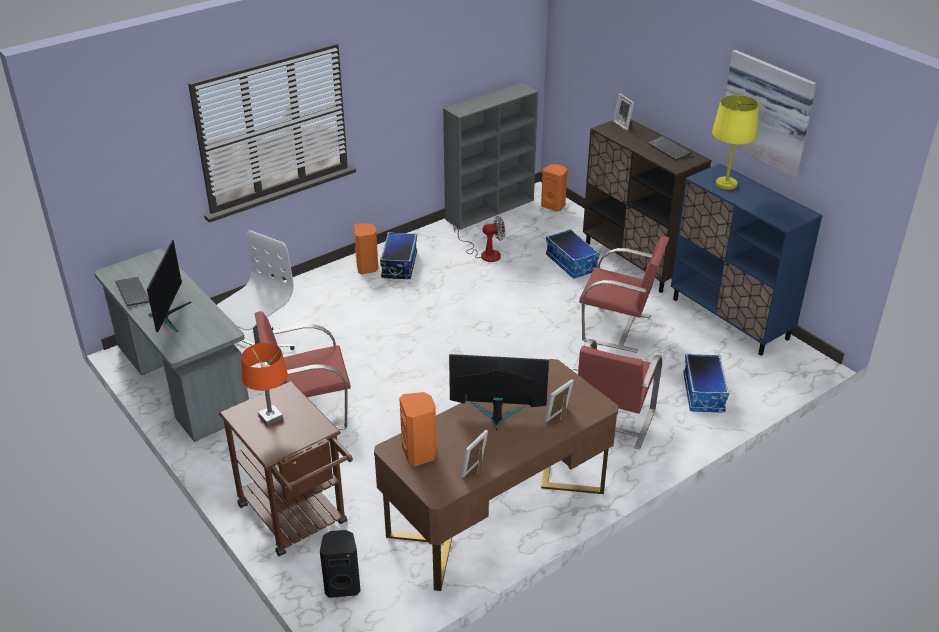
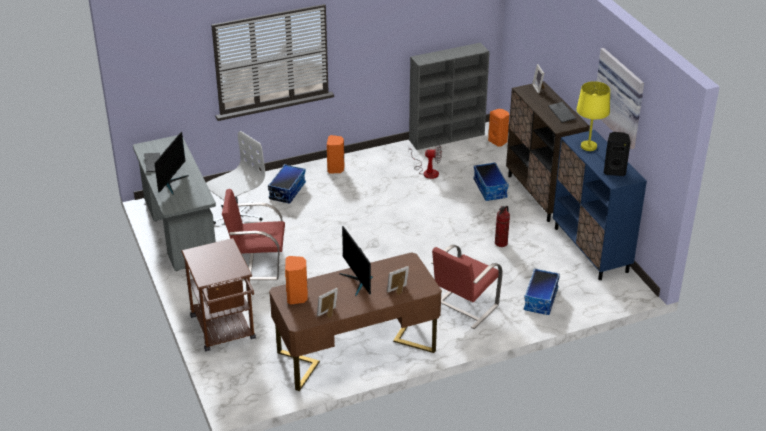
camera: 15 degrees right, 0 degrees up
orange table lamp [241,343,288,426] -> none
black speaker [320,530,361,598] -> black speaker moved to [604,132,631,176]
storage box [380,232,417,279] -> storage box moved to [268,164,306,203]
monitor [449,354,549,430] -> monitor turned 135 degrees counterclockwise [340,226,373,296]
red chair [579,236,669,353] -> fire extinguisher [495,206,510,247]

